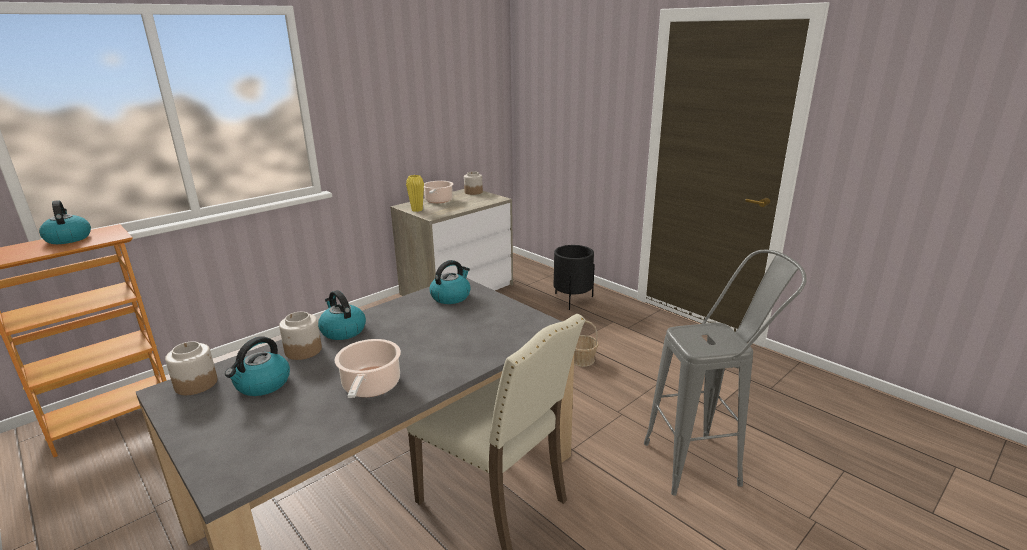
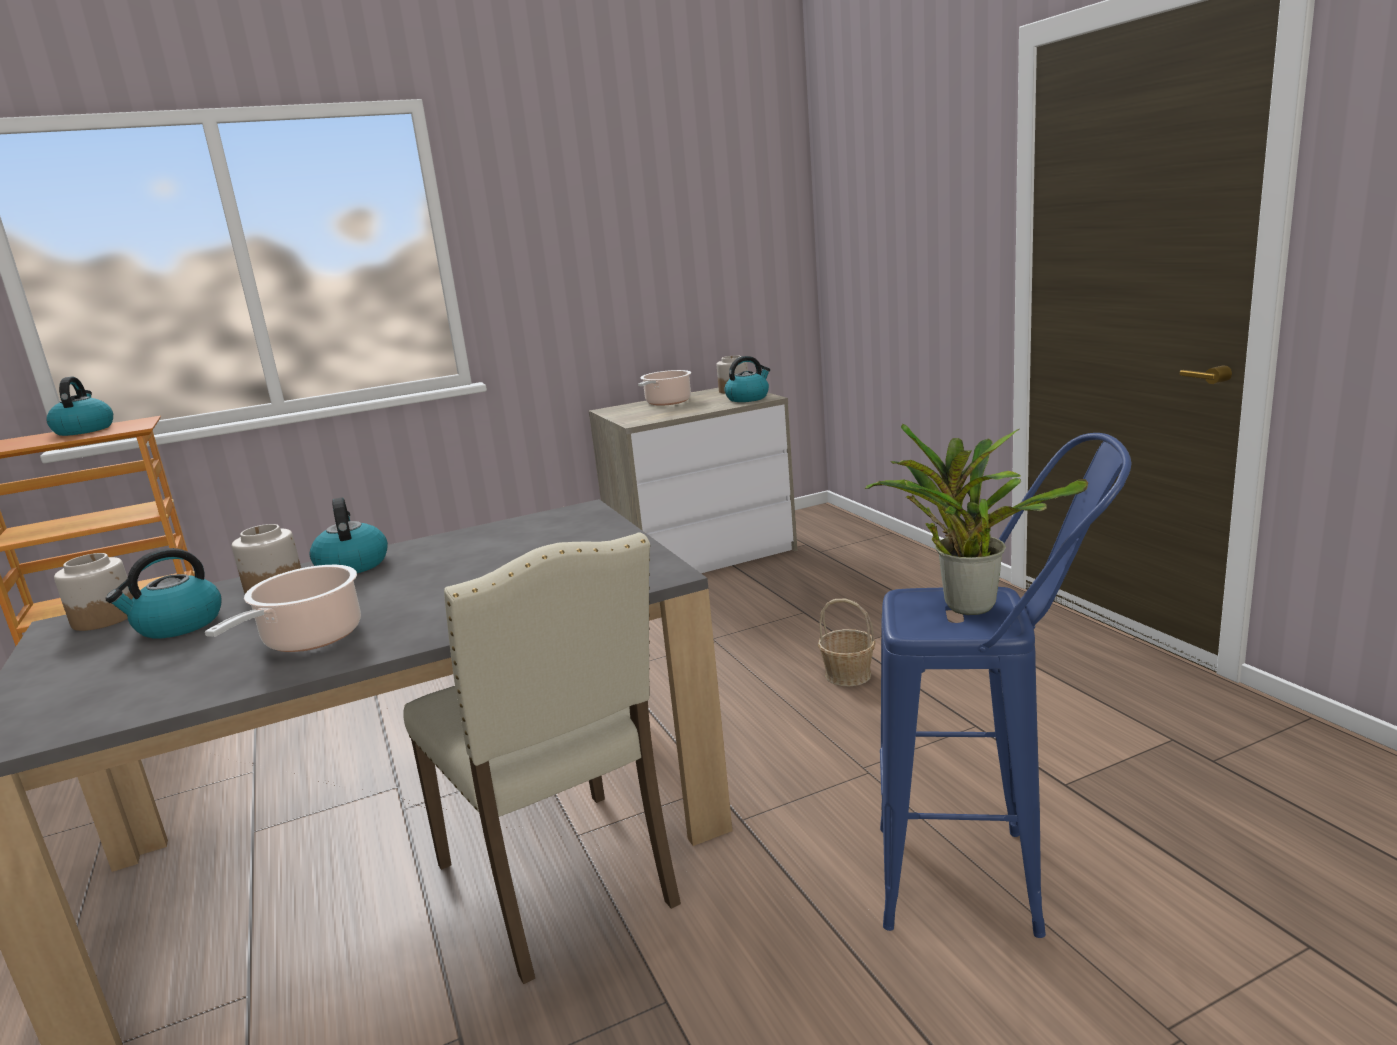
camera: 20 degrees right, 5 degrees down
yellow vase [406,175,424,212] -> none
kettle [429,260,471,304] -> kettle moved to [724,356,770,402]
black planter [554,245,595,310] -> none
grey stool [644,250,807,496] -> blue stool [880,433,1132,938]
none -> potted plant [865,424,1088,615]

